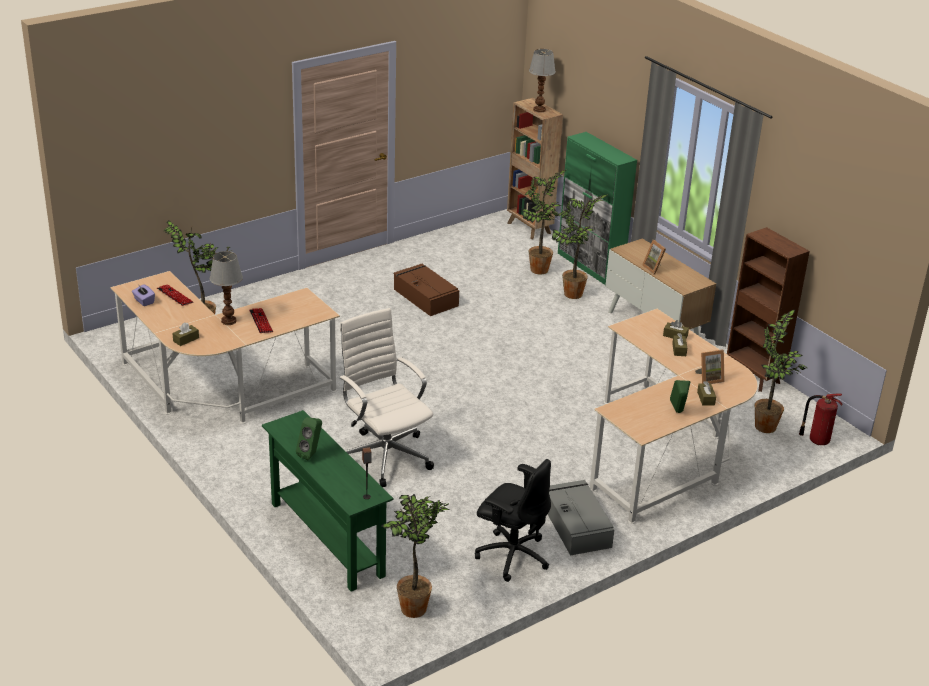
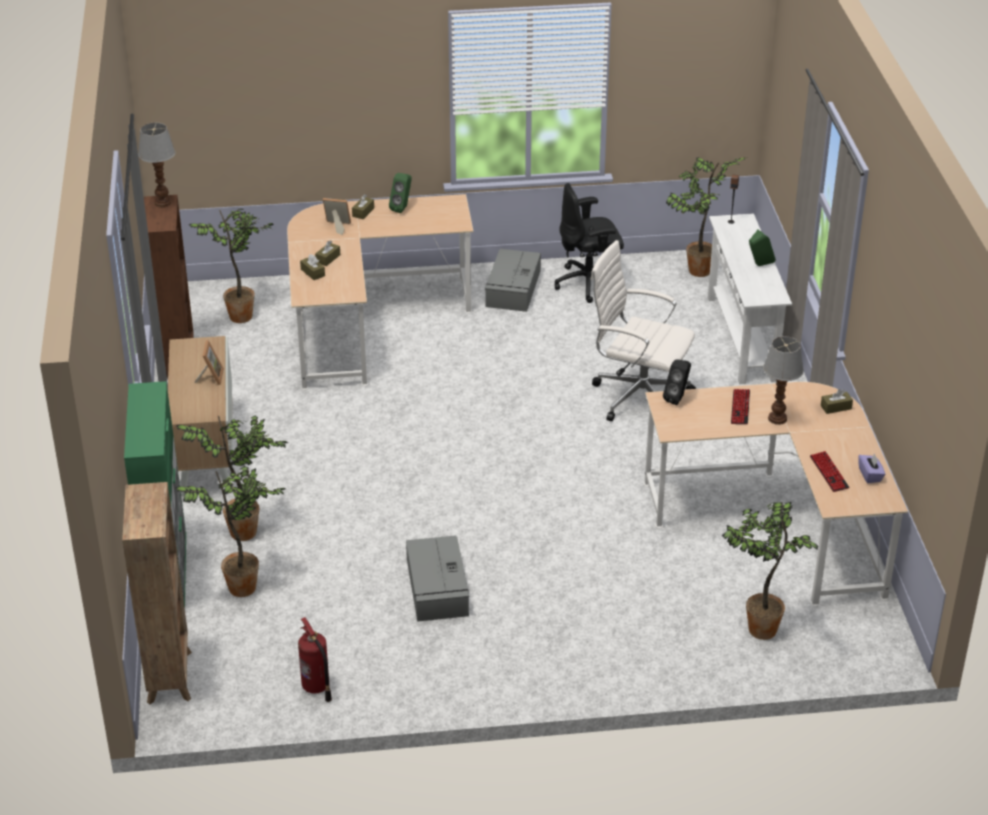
camera: 150 degrees left, 5 degrees up
green console table [262,410,394,592] -> white console table [708,213,792,384]
white office chair [339,308,434,487] -> white office chair turned 120 degrees clockwise [590,240,696,421]
brown storage box [394,264,459,316] -> grey storage box [406,535,469,622]
black office chair [475,459,551,582] -> black office chair turned 75 degrees counterclockwise [555,183,624,303]
table lamp [529,49,556,113] -> table lamp moved to [138,123,176,208]
fire extinguisher [799,393,842,445] -> fire extinguisher moved to [298,617,332,702]
none -> black speaker [663,359,691,405]

